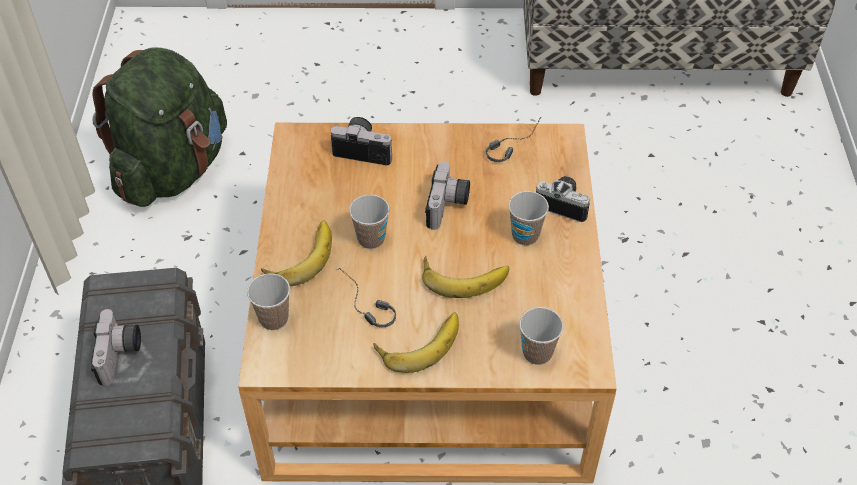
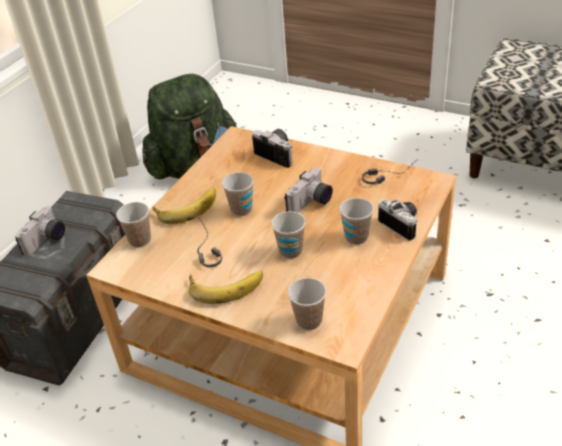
camera: 30 degrees right, 10 degrees down
banana [422,256,509,298] -> cup [271,211,306,259]

